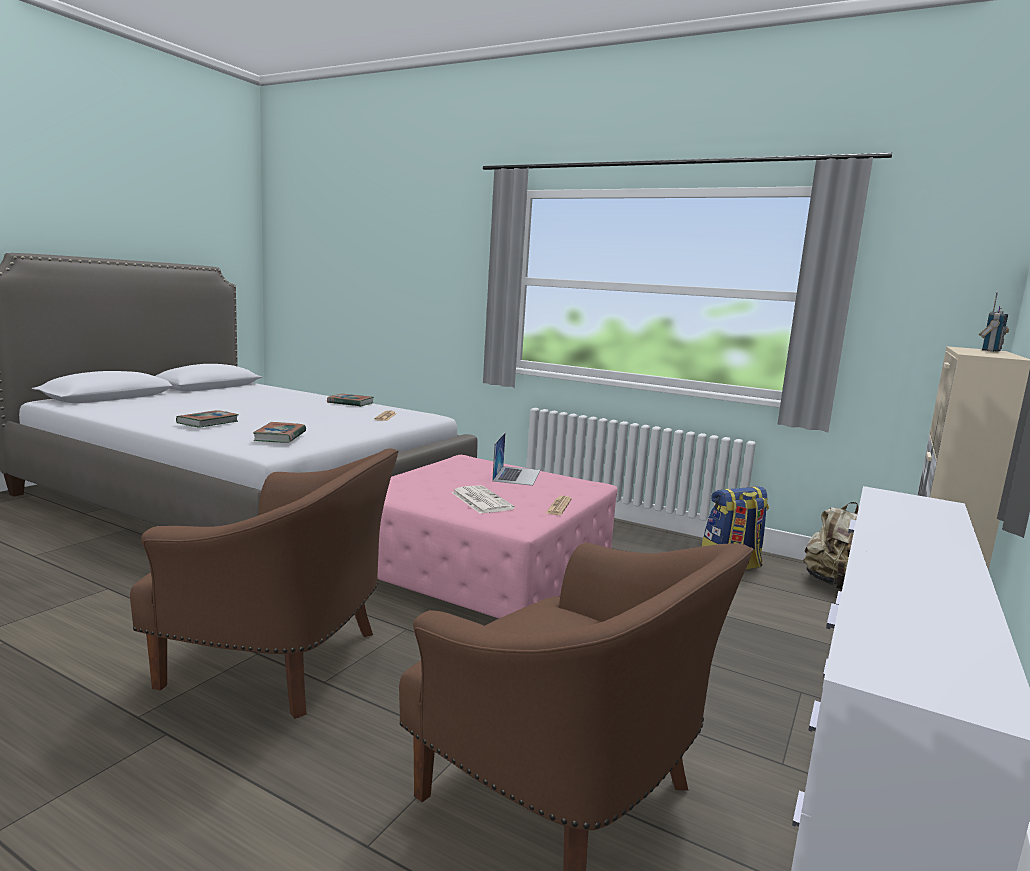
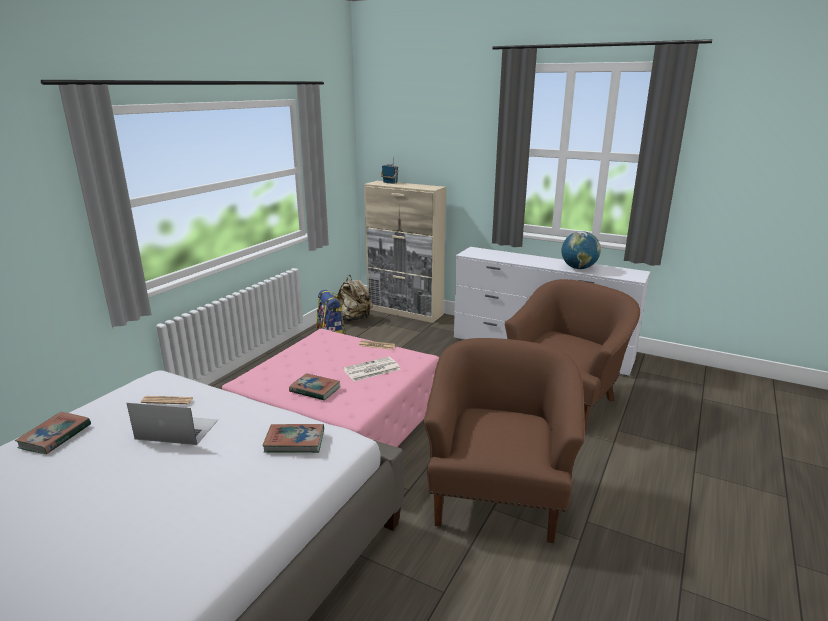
camera: 90 degrees left, 10 degrees up
book [176,410,239,428] -> book moved to [289,373,340,401]
laptop [492,432,540,486] -> laptop moved to [127,403,218,445]
none -> globe [561,231,601,269]

